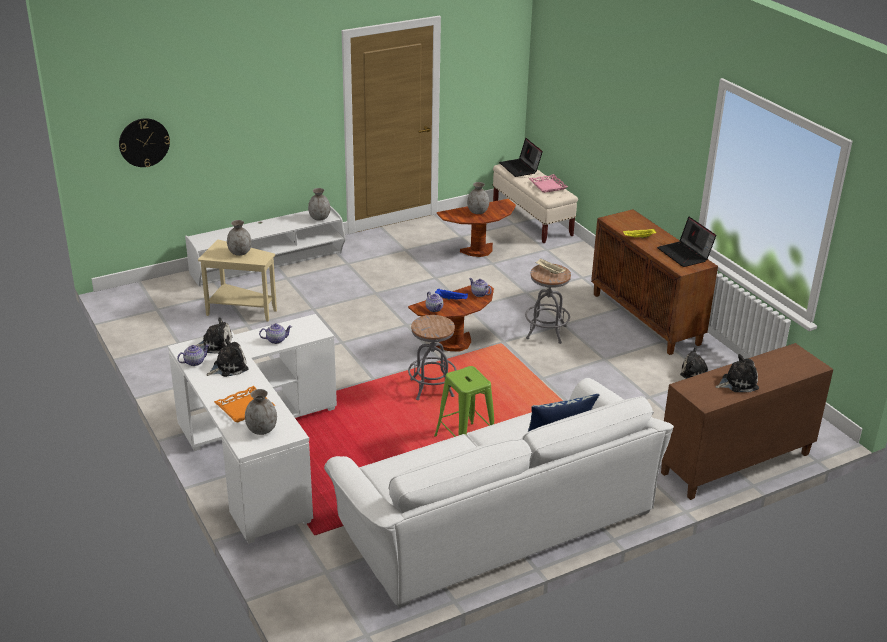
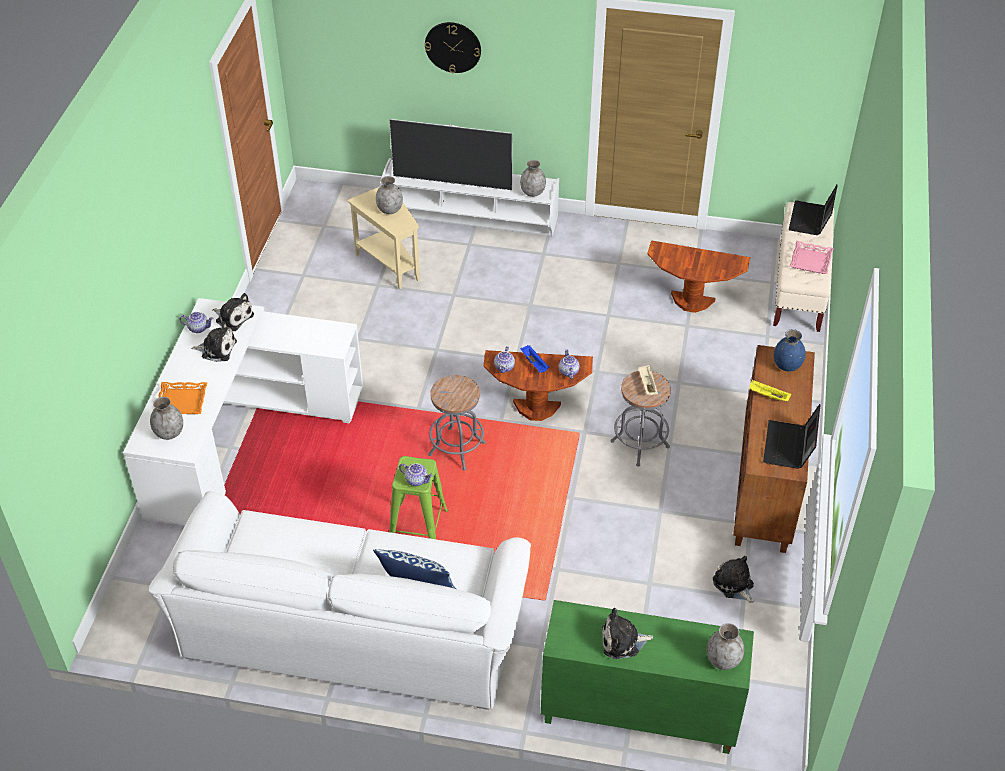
camera: 40 degrees right, 15 degrees up
wall clock [119,118,170,167] -> wall clock moved to [425,22,481,73]
teapot [259,324,292,344] -> teapot moved to [399,463,433,486]
grey vase [467,182,489,214] -> grey vase moved to [707,623,744,670]
brown cabinet [661,343,833,500] -> green cabinet [541,600,754,754]
plush toy [716,354,759,392] -> plush toy turned 150 degrees clockwise [602,608,653,659]
none -> television [389,119,513,190]
none -> blue vase [774,329,806,372]

